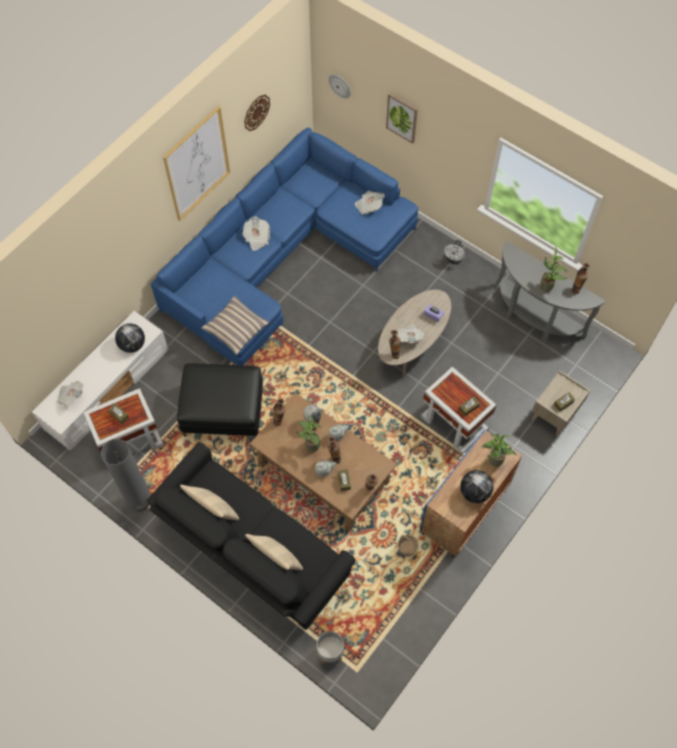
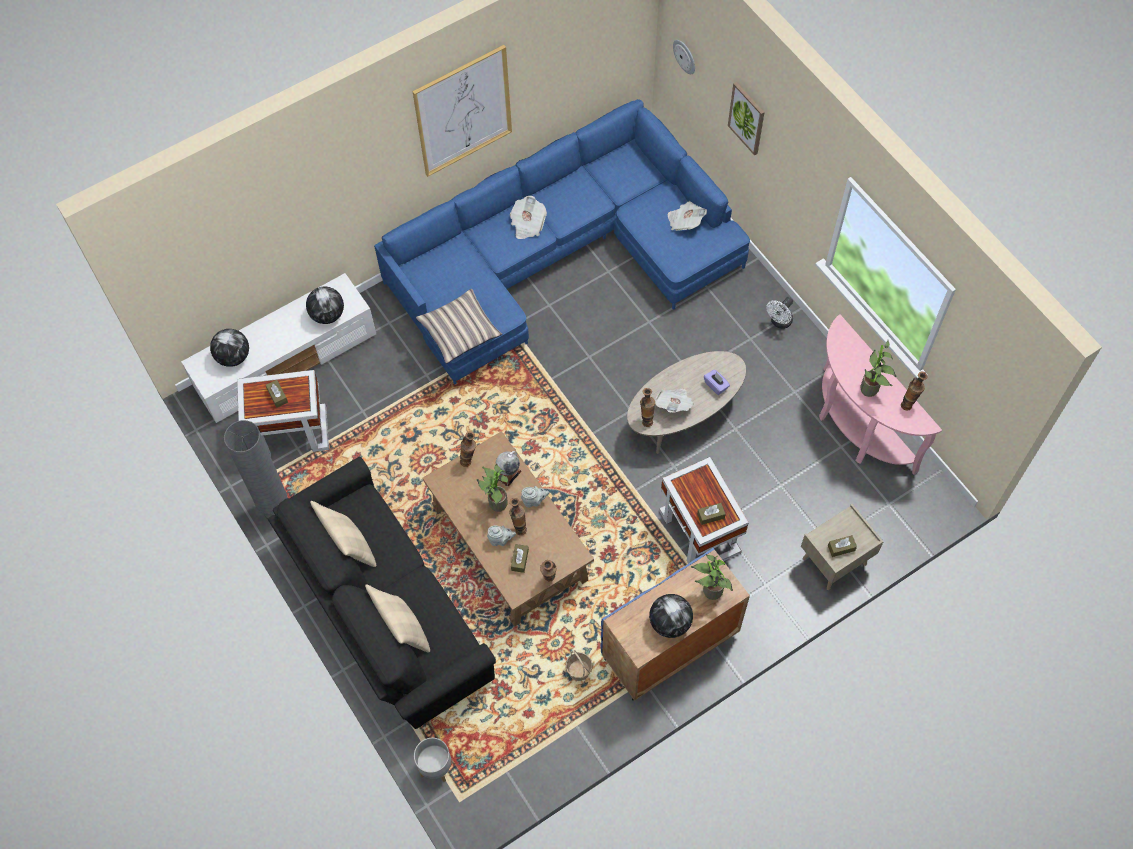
camera: 20 degrees right, 0 degrees up
newspaper [56,381,83,406] -> globe [210,329,249,367]
black ottoman [177,363,263,438] -> none
wall clock [244,95,270,131] -> none
grey console table [496,240,606,343] -> pink console table [819,315,942,475]

